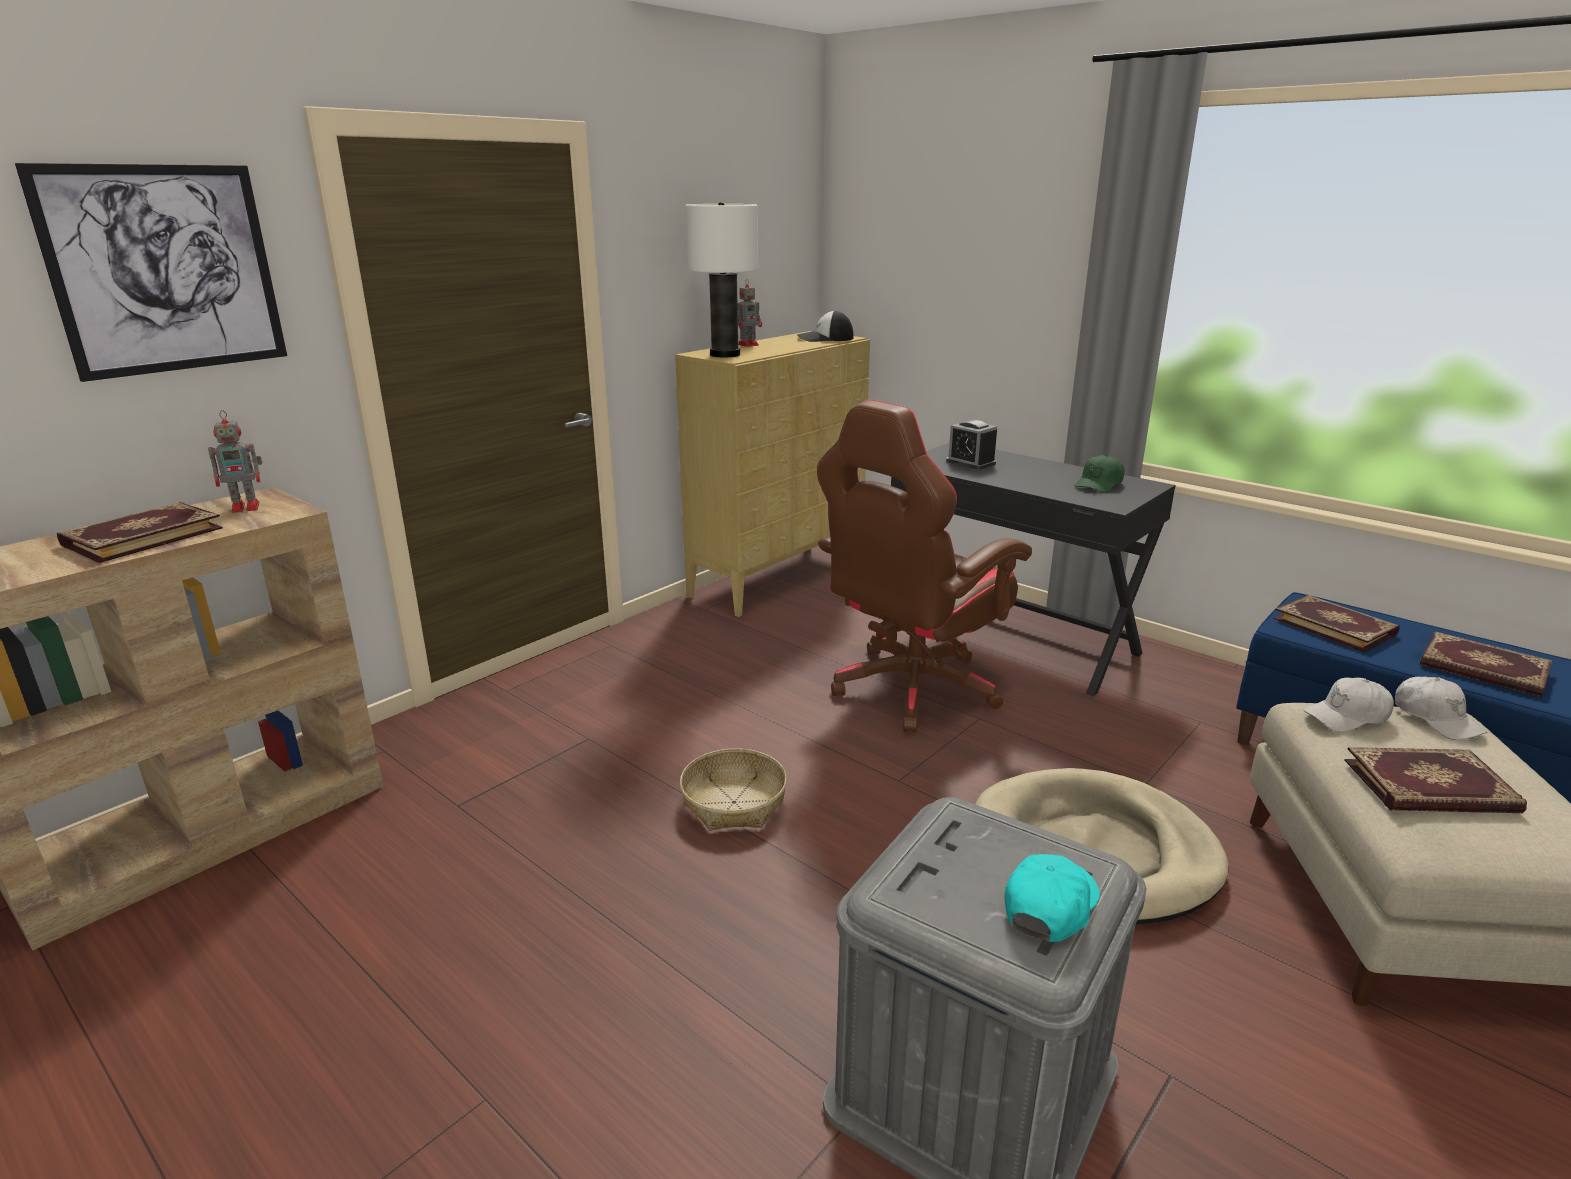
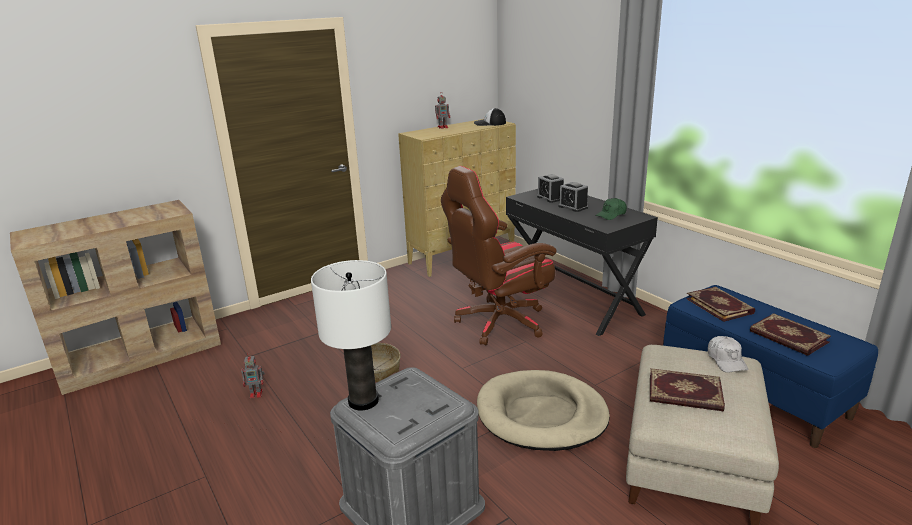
camera: 15 degrees right, 0 degrees up
picture [15,163,287,382] -> none
book [57,502,223,563] -> none
toy robot [208,410,262,513] -> toy robot moved to [241,353,265,399]
white table lamp [685,202,758,357] -> white table lamp moved to [311,260,391,410]
turquoise cap [1005,854,1100,942] -> none
white cap [1303,678,1394,732] -> none
none -> alarm clock [558,182,588,212]

